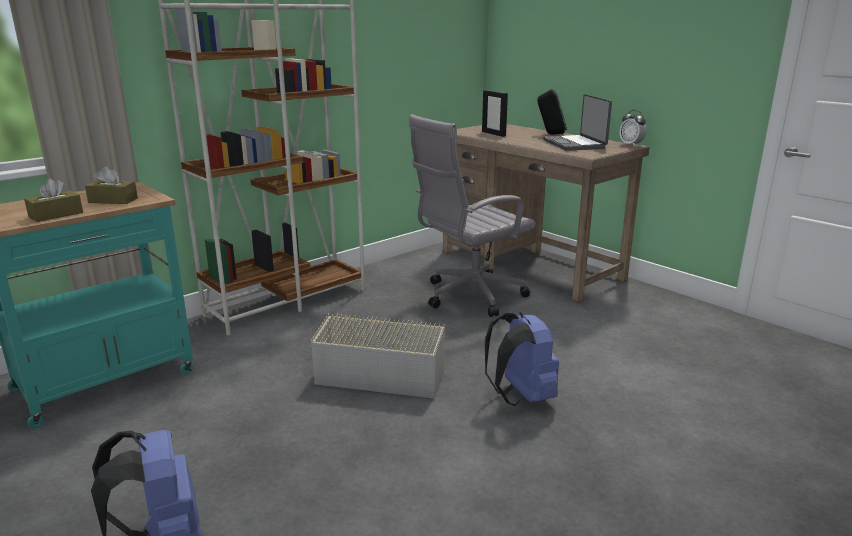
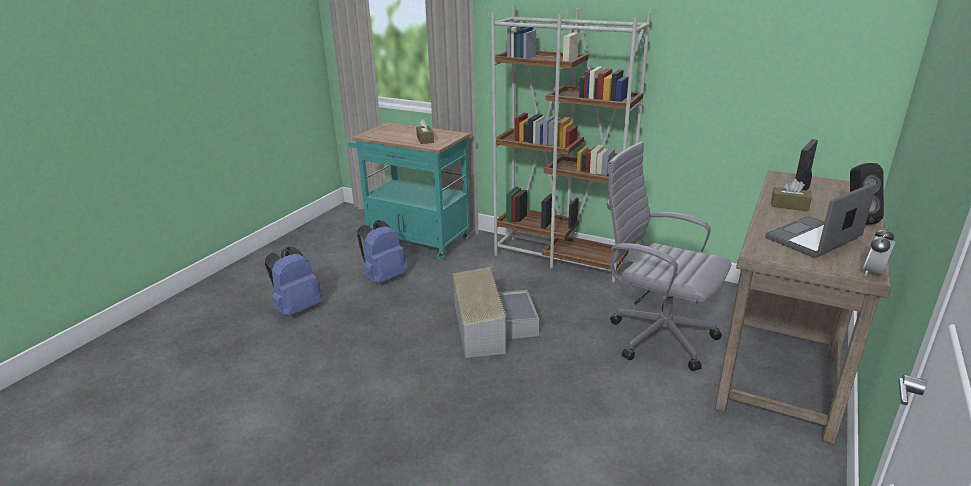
camera: 70 degrees right, 5 degrees up
brown tissue box [24,178,83,222] -> brown tissue box moved to [771,179,812,211]
blue backpack [485,312,559,406] -> blue backpack moved to [357,220,407,284]

